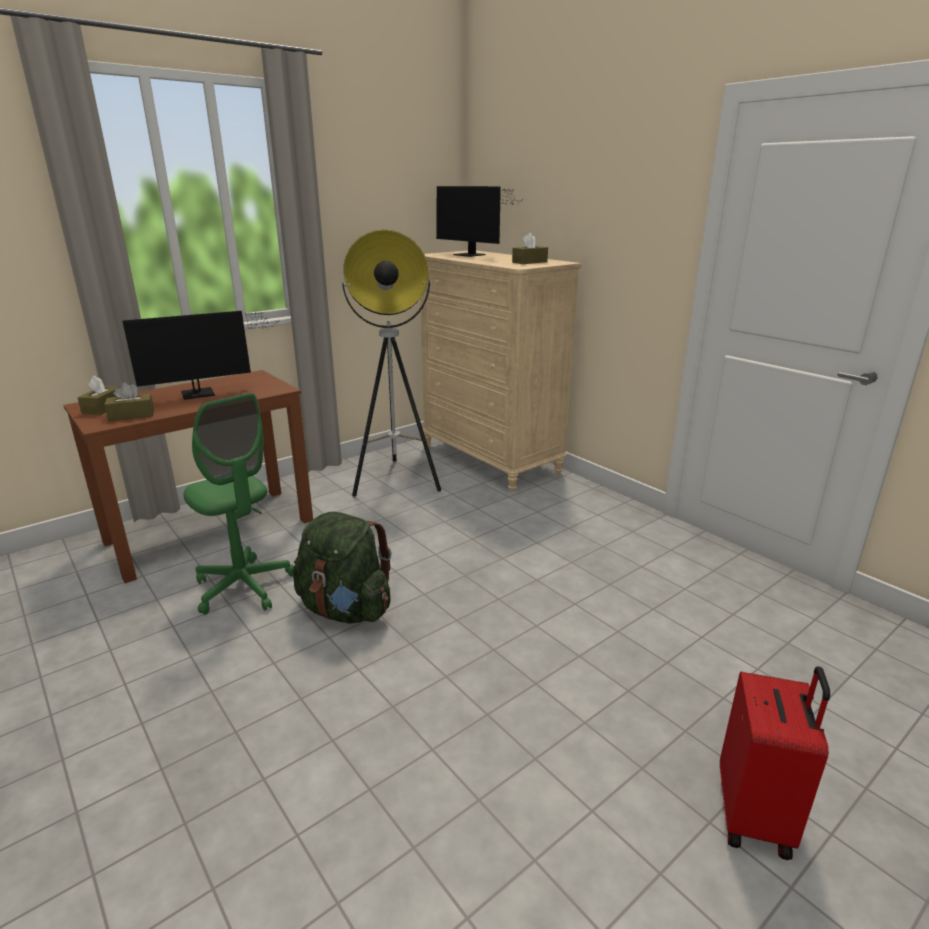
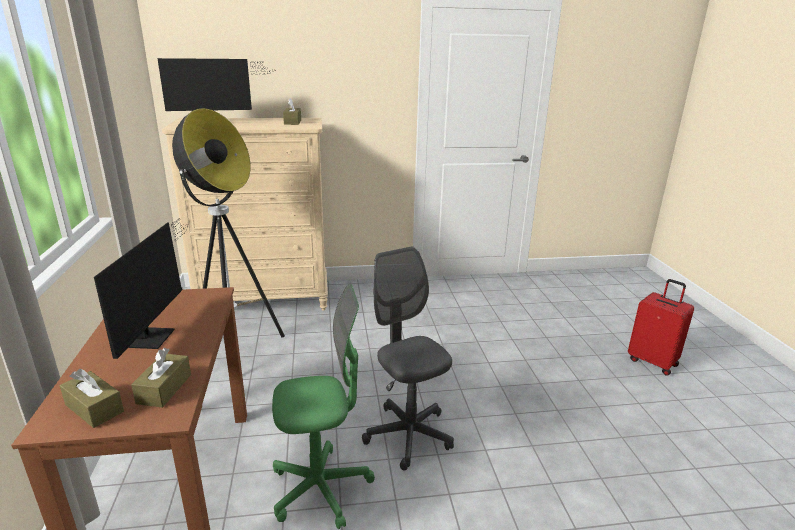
camera: 60 degrees left, 0 degrees up
green backpack [293,512,391,624] -> grey office chair [362,246,454,471]

